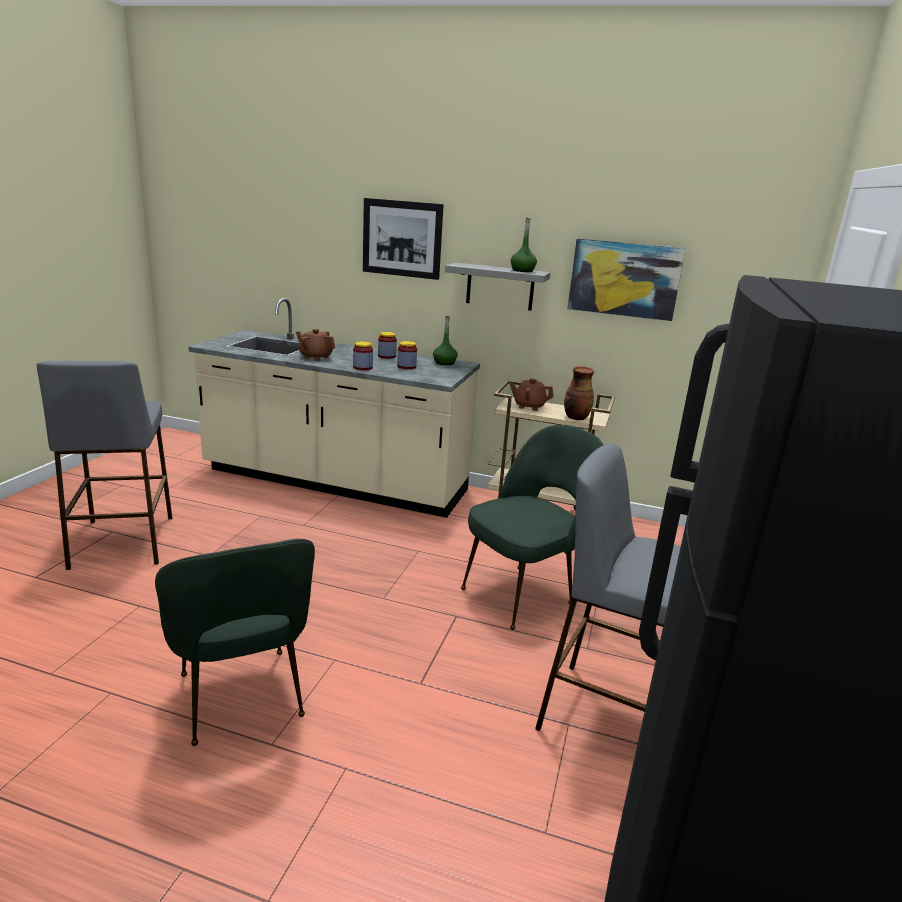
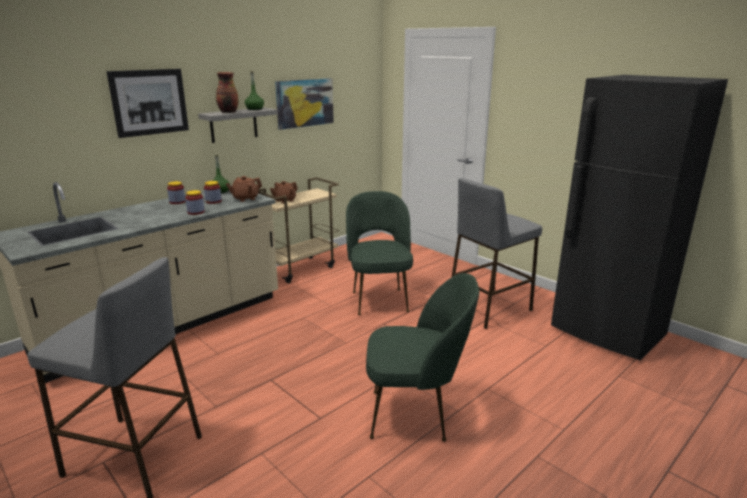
camera: 60 degrees left, 0 degrees up
brown teapot [296,329,335,361] -> brown teapot moved to [226,176,262,202]
vase [564,366,594,420] -> vase moved to [216,72,238,113]

